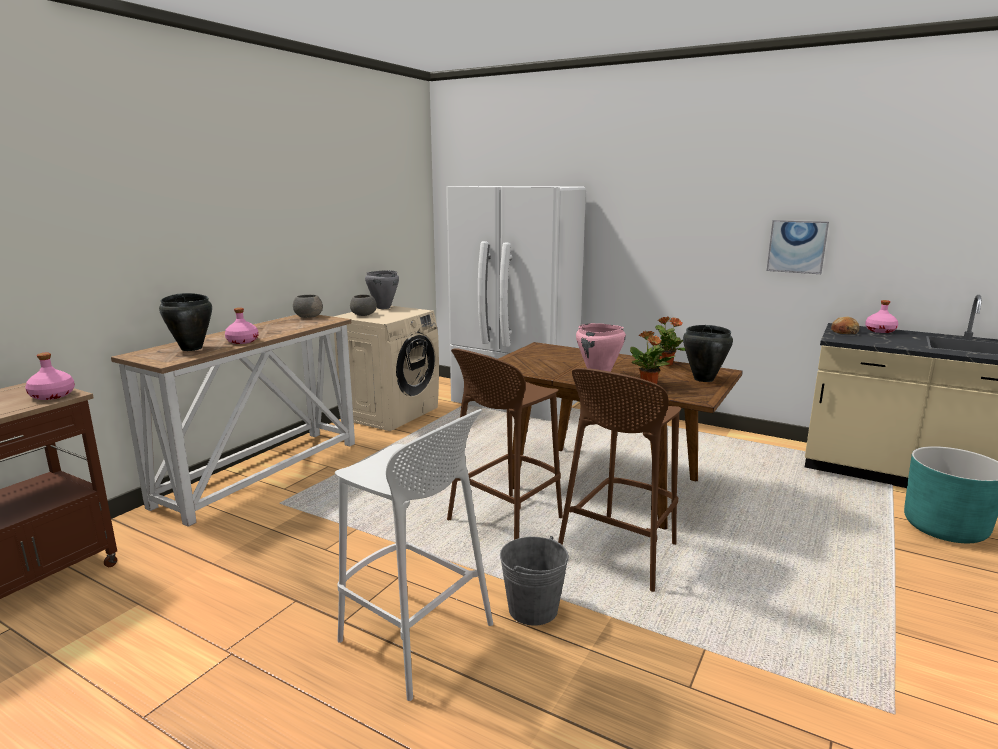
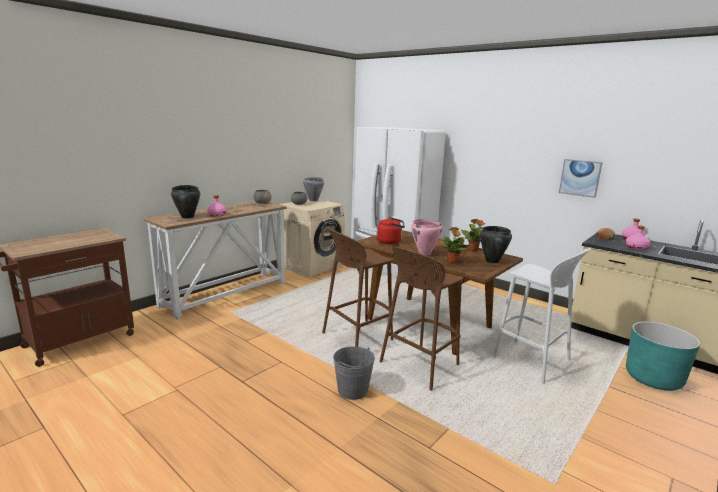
camera: 10 degrees right, 0 degrees up
pink bottle [25,352,75,400] -> pink bottle moved to [625,225,650,250]
white stool [335,409,493,701] -> white stool moved to [493,248,591,384]
none -> red kettle [377,217,405,244]

